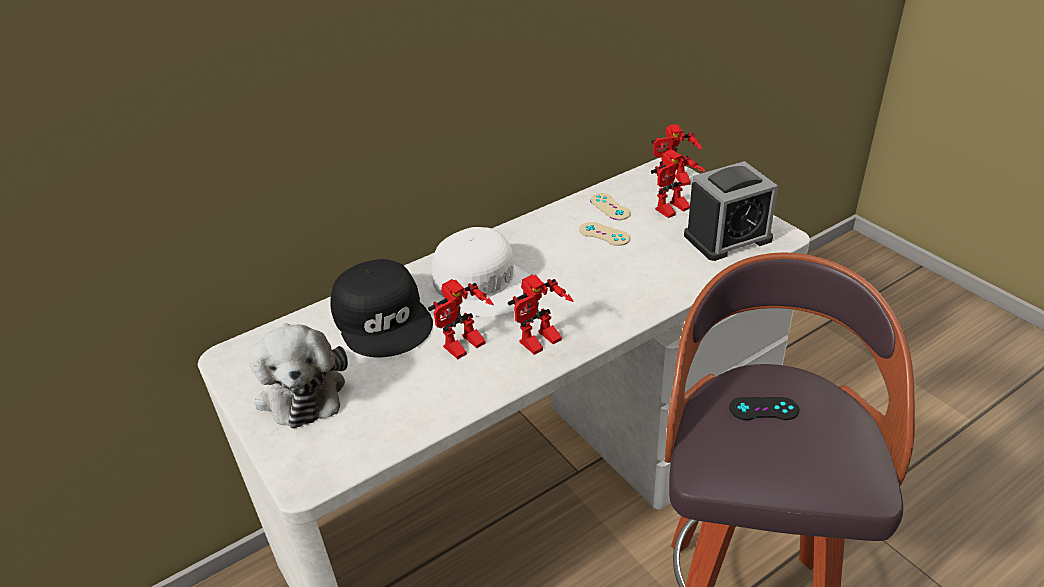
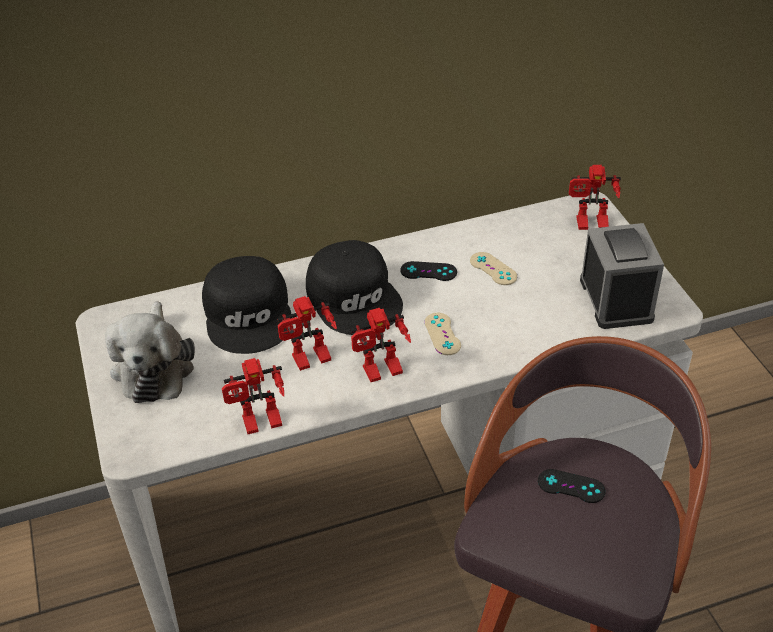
camera: 15 degrees right, 5 degrees up
white cap [432,227,530,317] -> black cap [306,240,403,335]
beige game controller [590,193,631,220] -> beige game controller moved to [425,313,461,355]
toy robot [651,150,705,218] -> toy robot moved to [222,358,284,434]
alarm clock [684,161,778,261] -> alarm clock turned 90 degrees counterclockwise [580,223,664,329]
none -> black game controller [400,261,457,281]

